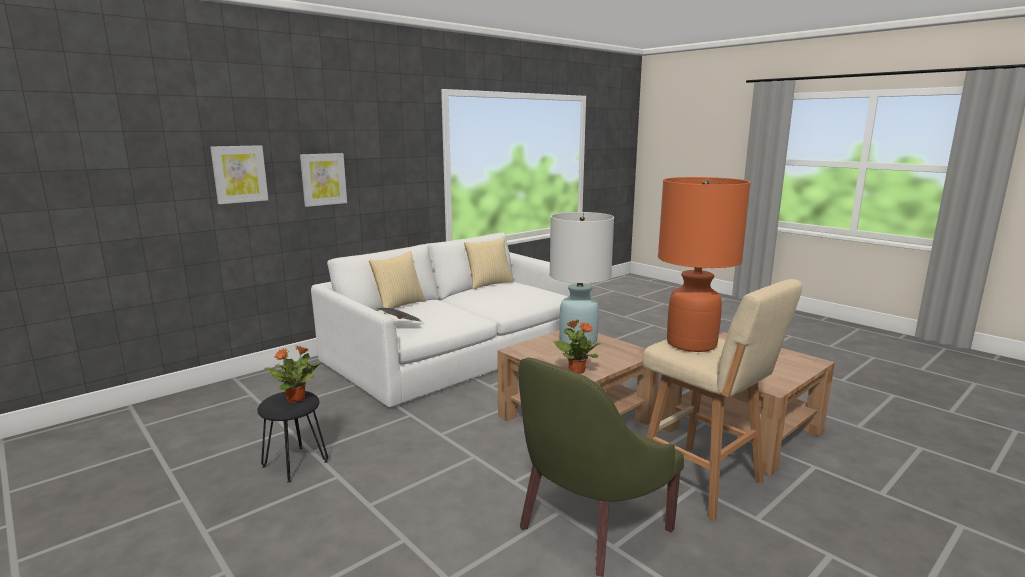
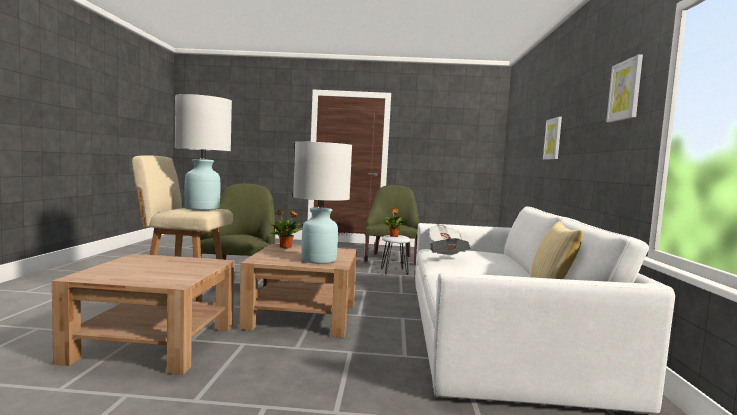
camera: 135 degrees right, 10 degrees down
black stool [257,391,328,483] -> white stool [381,235,411,275]
picture [300,153,347,207] -> picture moved to [606,54,643,122]
pillow [369,251,426,314] -> none
orange table lamp [658,177,751,352] -> white table lamp [175,94,232,210]
none -> green armchair [365,185,419,265]
none -> newspaper [430,238,470,255]

